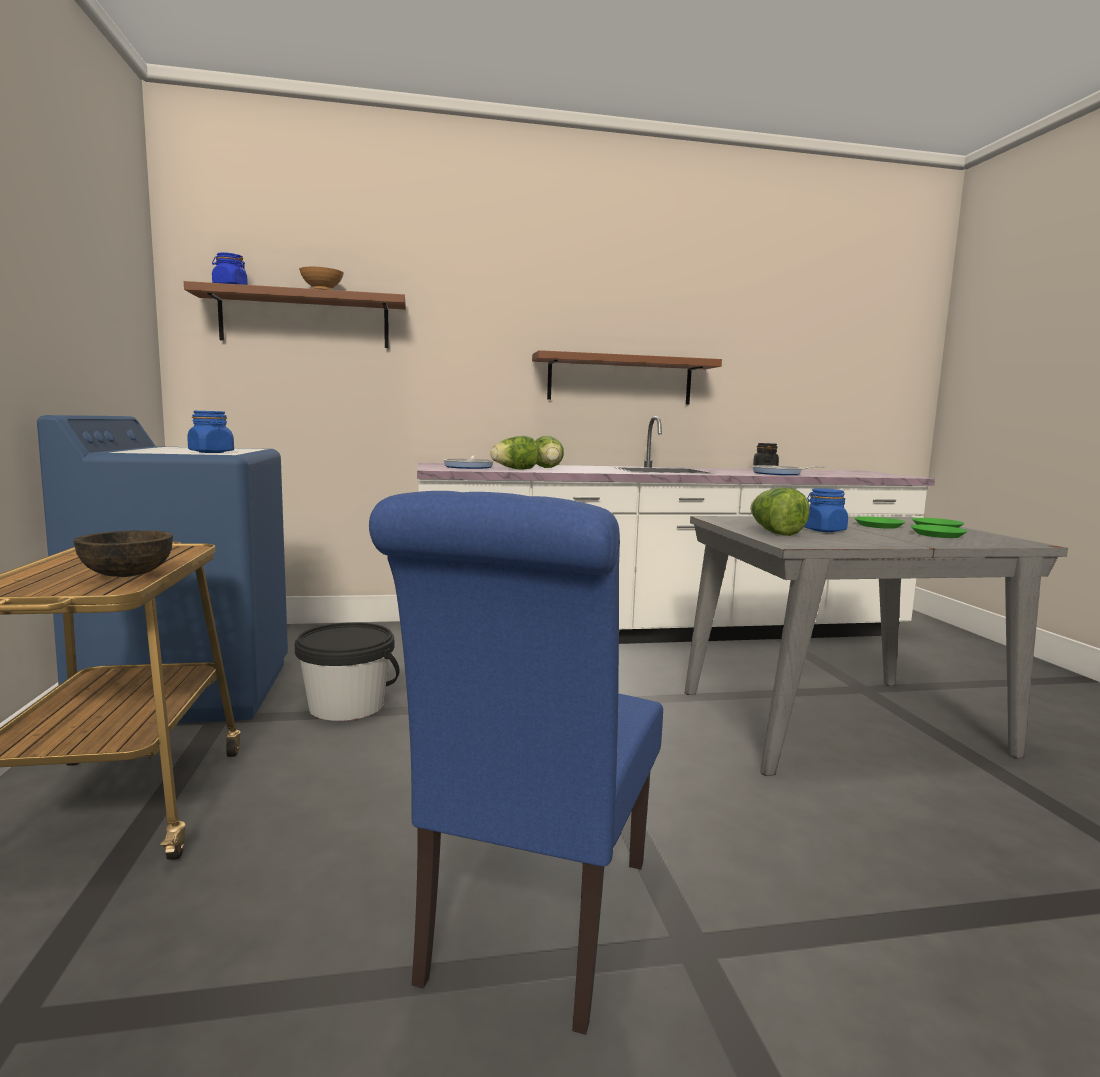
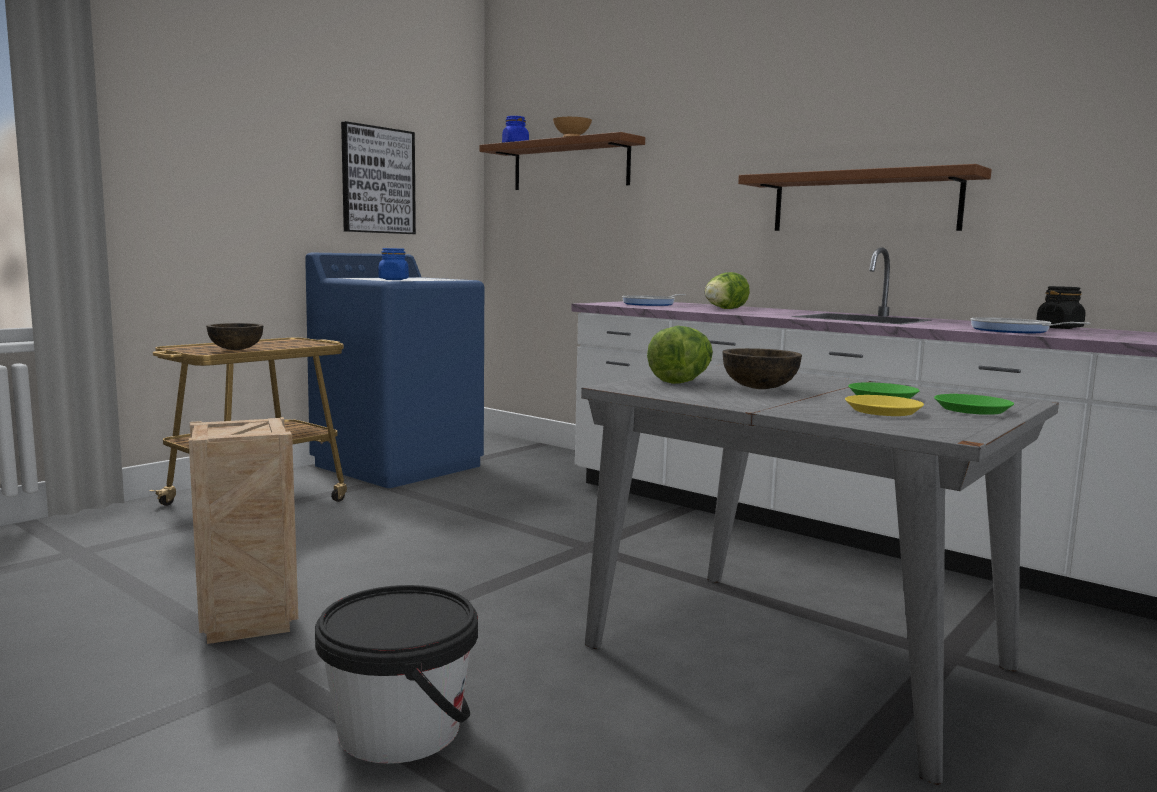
camera: 50 degrees right, 0 degrees up
black bucket [295,622,400,721] -> black bucket moved to [315,585,478,764]
blue chair [369,491,663,1035] -> crate [189,417,298,644]
lettuce [490,436,539,470] -> none
blue jar [804,488,848,532] -> brown bowl [722,348,802,389]
green plate [911,525,968,538] -> yellow plate [845,395,924,416]
none -> picture [341,121,416,234]

